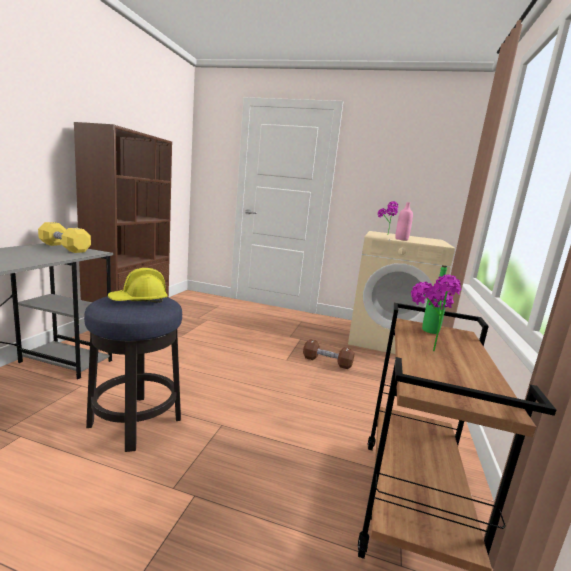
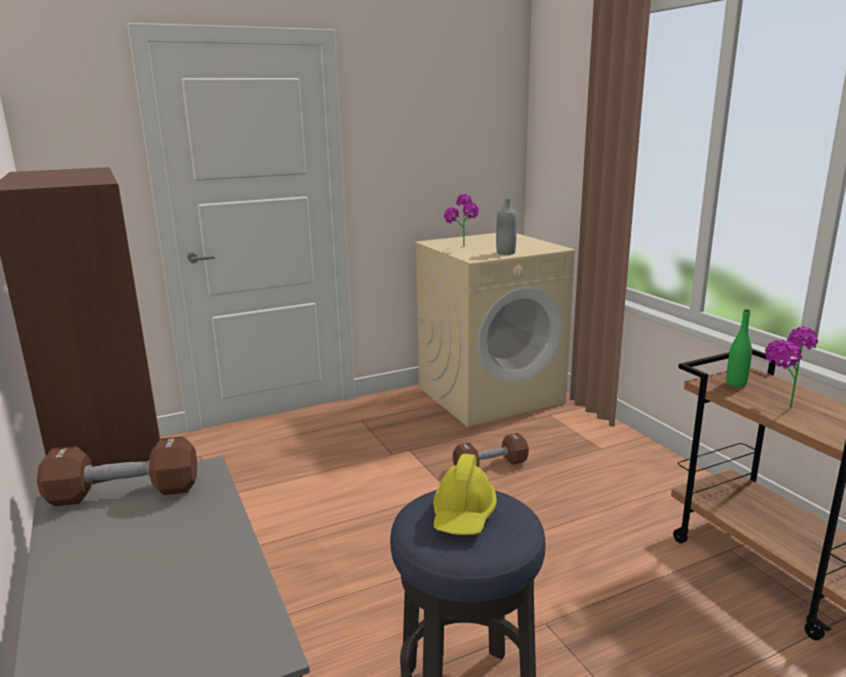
camera: 40 degrees left, 5 degrees up
yellow dumbbell [38,222,91,253] -> brown dumbbell [37,436,197,506]
pink bottle [395,202,413,241] -> grey bottle [496,198,517,255]

